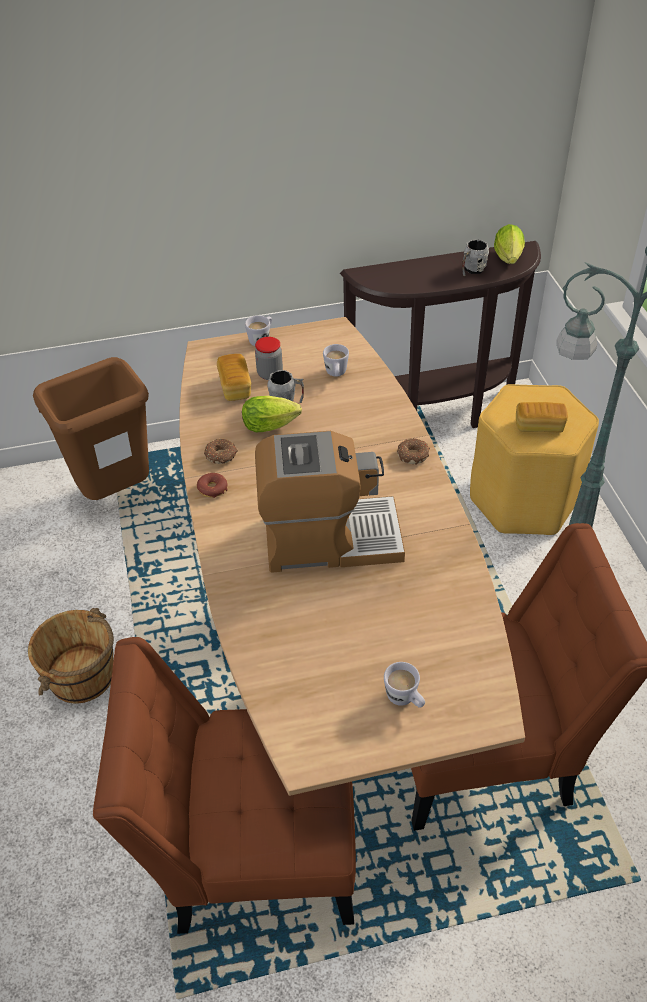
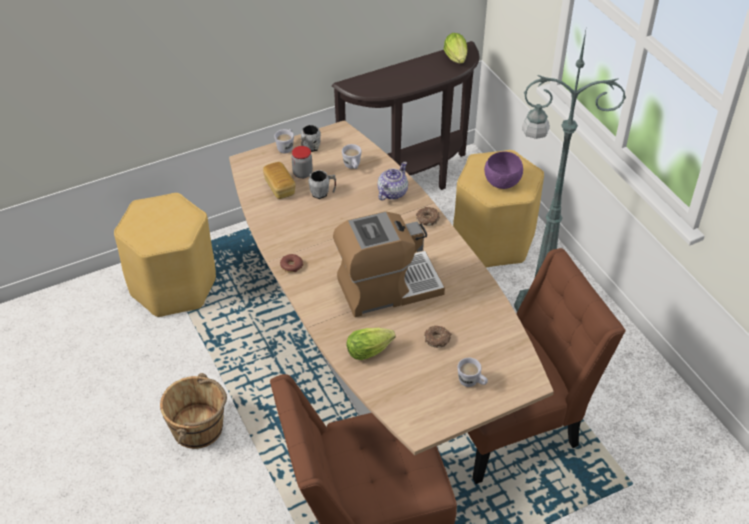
camera: 15 degrees left, 0 degrees up
brown trash can [33,357,149,500] -> yellow stool [114,193,216,317]
donut [204,439,238,464] -> donut moved to [424,326,451,348]
lettuce [242,396,302,432] -> lettuce moved to [347,327,396,360]
grey mug [462,240,489,276] -> grey mug moved to [301,125,321,152]
bread [516,402,568,432] -> purple bowl [484,151,523,189]
none -> teapot [377,162,408,201]

